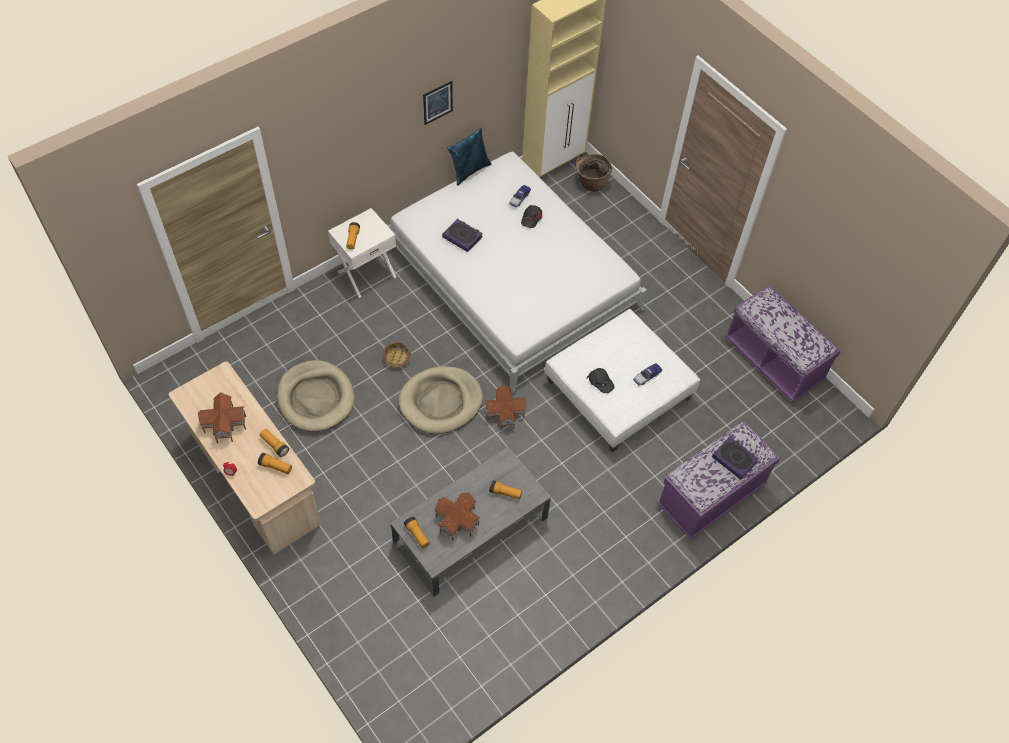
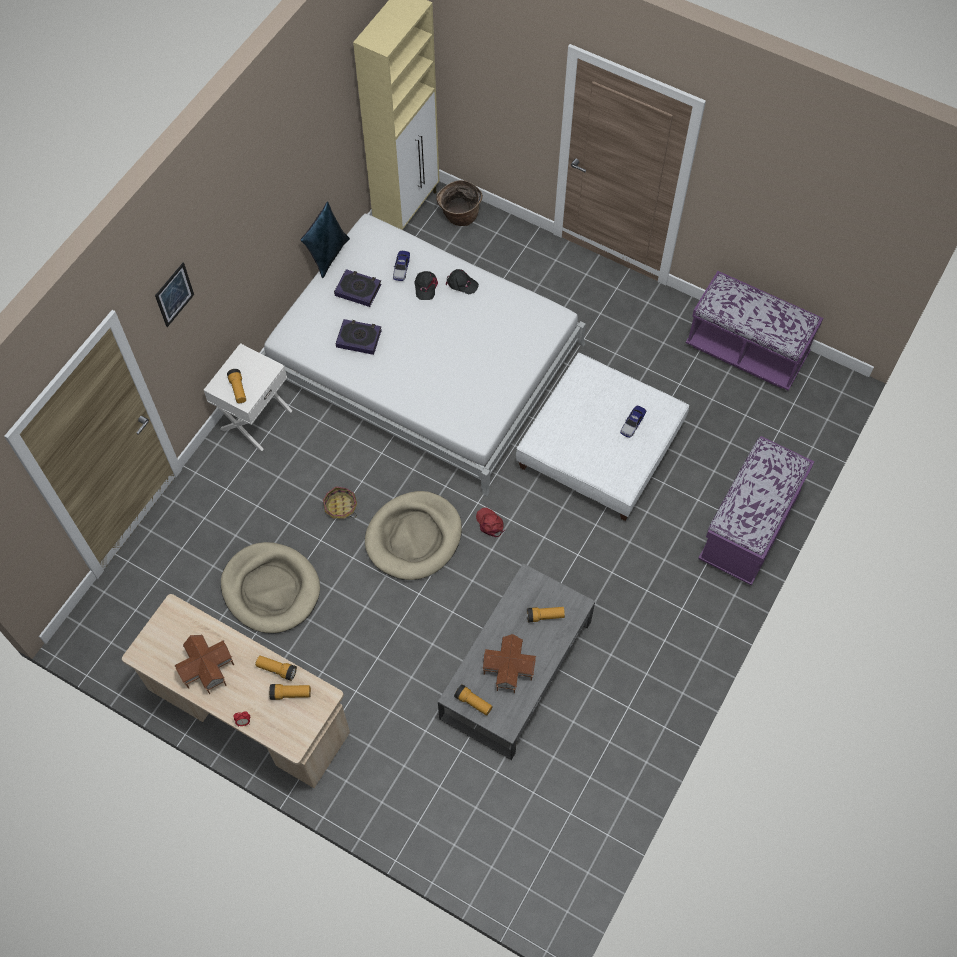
camera: 20 degrees left, 5 degrees up
picture [423,81,453,125] -> picture moved to [155,263,194,327]
toy house [485,384,526,430] -> red cap [476,507,505,537]
black cap [587,368,615,393] -> black cap moved to [446,269,479,294]
book [712,437,759,480] -> book moved to [334,269,381,307]

